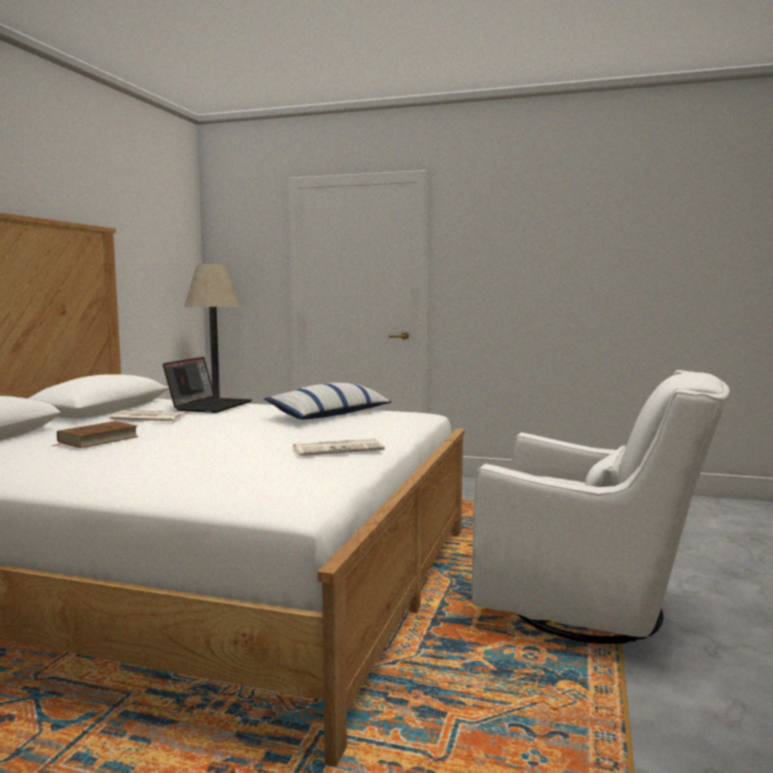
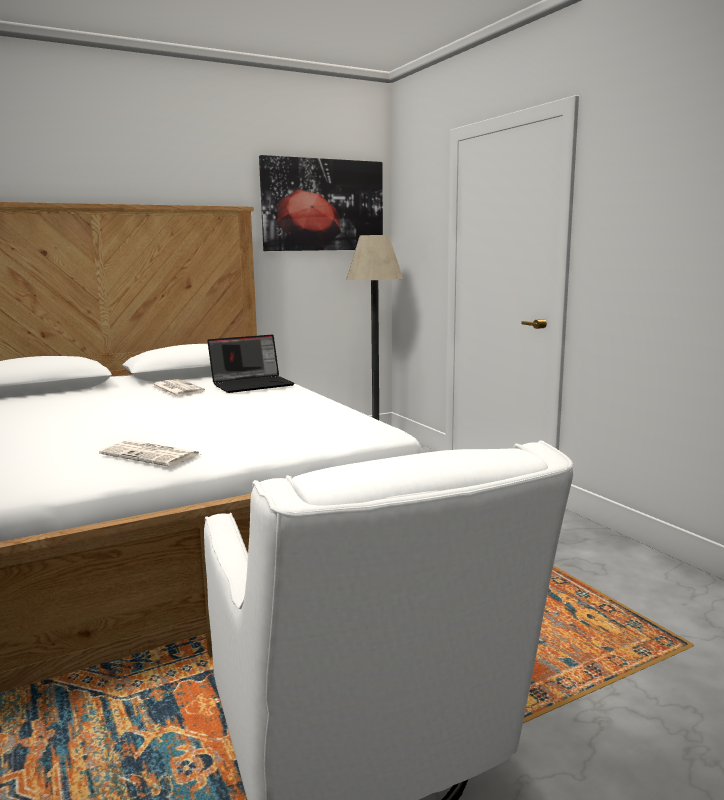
camera: 45 degrees right, 5 degrees up
brown book [52,421,139,448] -> none
pillow [264,383,392,419] -> none
none -> picture [259,155,383,251]

